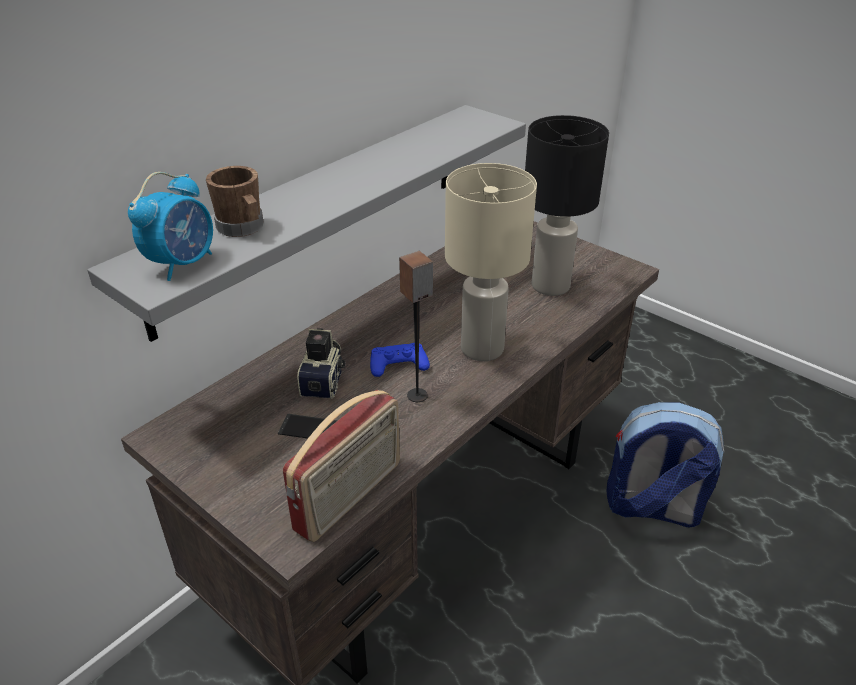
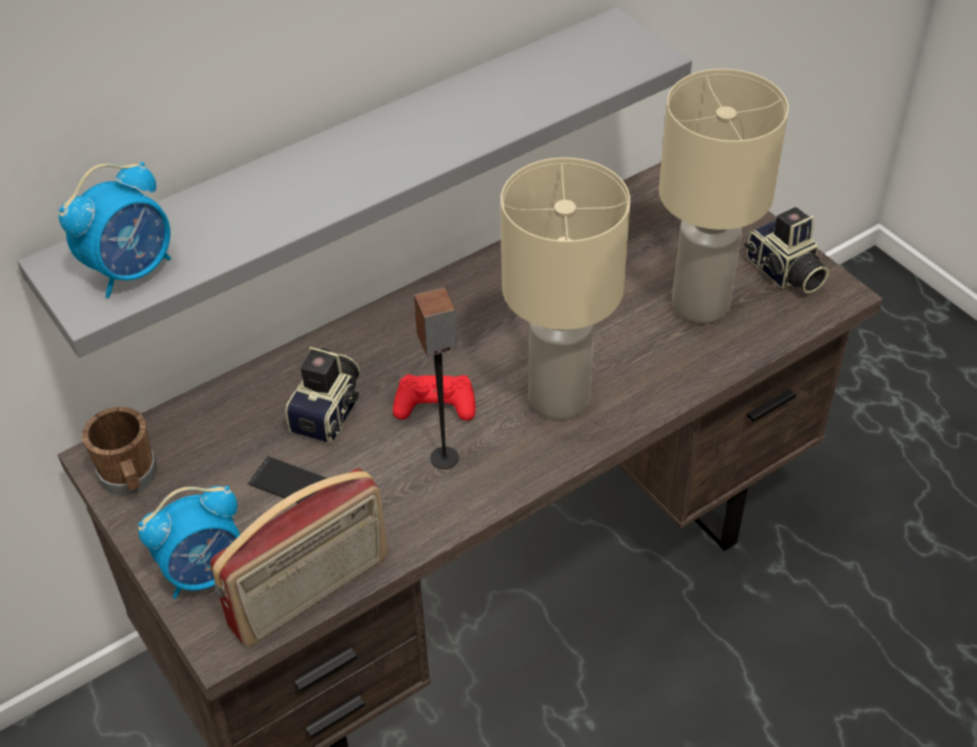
camera: 15 degrees right, 10 degrees up
brown mug [206,166,263,237] -> brown mug moved to [82,407,158,496]
blue game controller [370,343,430,377] -> red game controller [393,375,476,421]
black table lamp [525,115,609,296] -> beige table lamp [659,69,789,323]
backpack [607,402,724,527] -> none
none -> alarm clock [138,486,240,599]
none -> camera [744,207,829,293]

